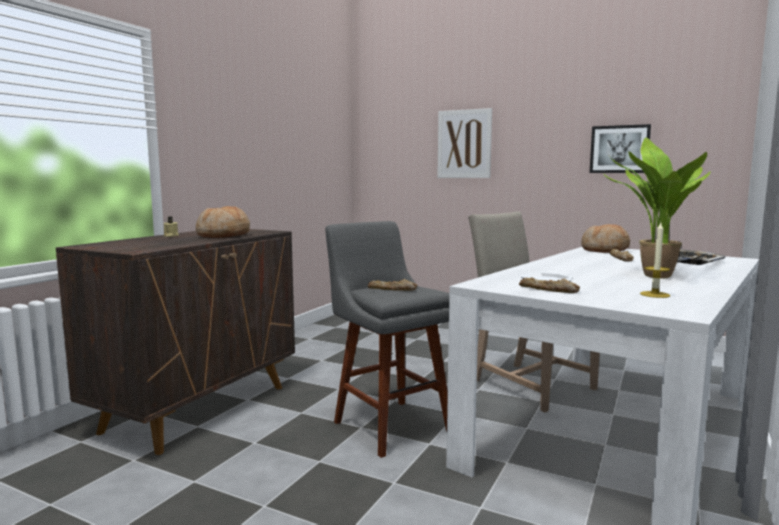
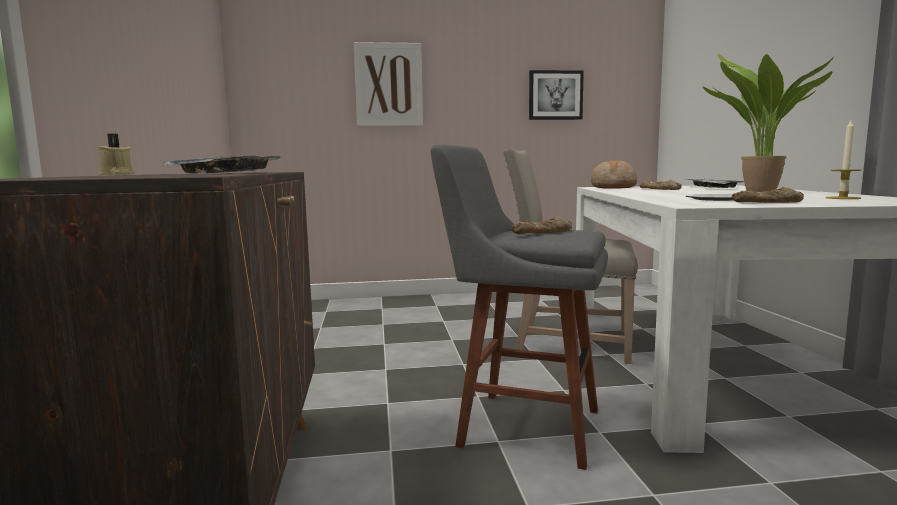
camera: 35 degrees left, 0 degrees up
bread [196,206,250,238] -> tray [163,155,280,174]

